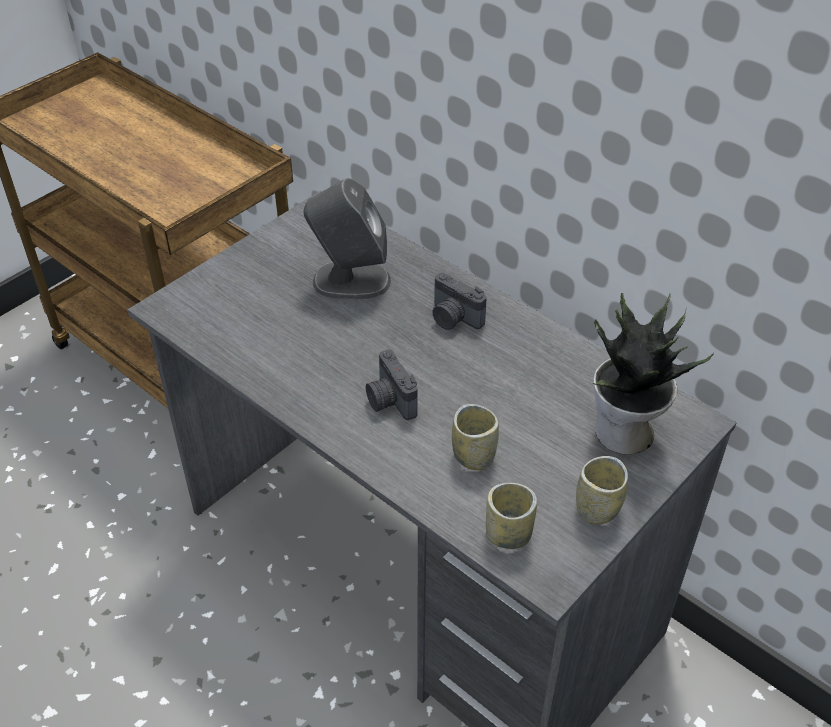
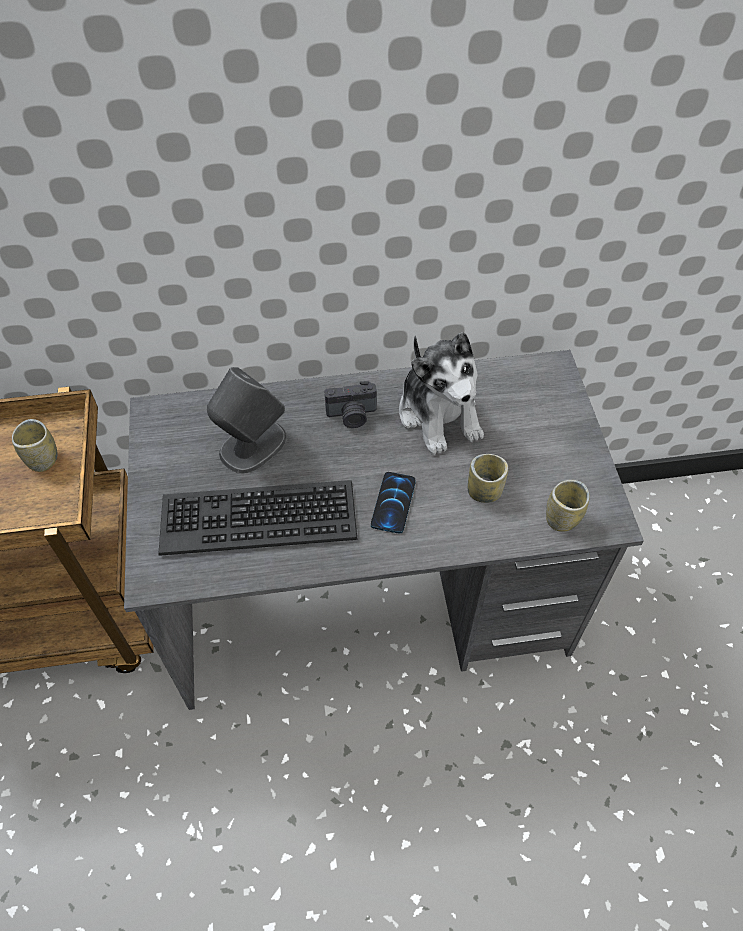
camera: 50 degrees left, 10 degrees up
camera [366,349,418,420] -> phone [371,472,416,533]
cup [576,456,628,525] -> cup moved to [12,419,58,472]
potted plant [593,293,714,455] -> none
none -> keyboard [158,480,357,556]
none -> plush toy [399,332,484,455]

